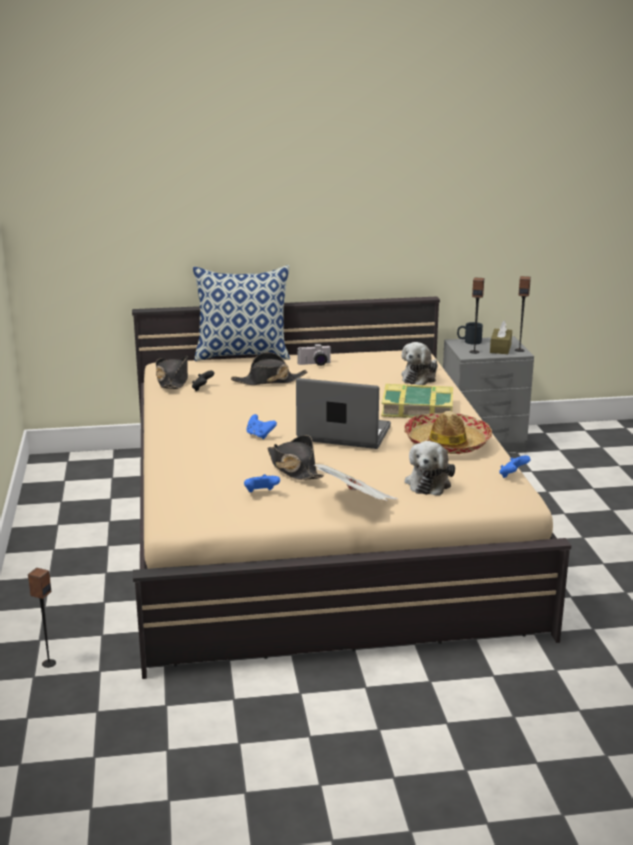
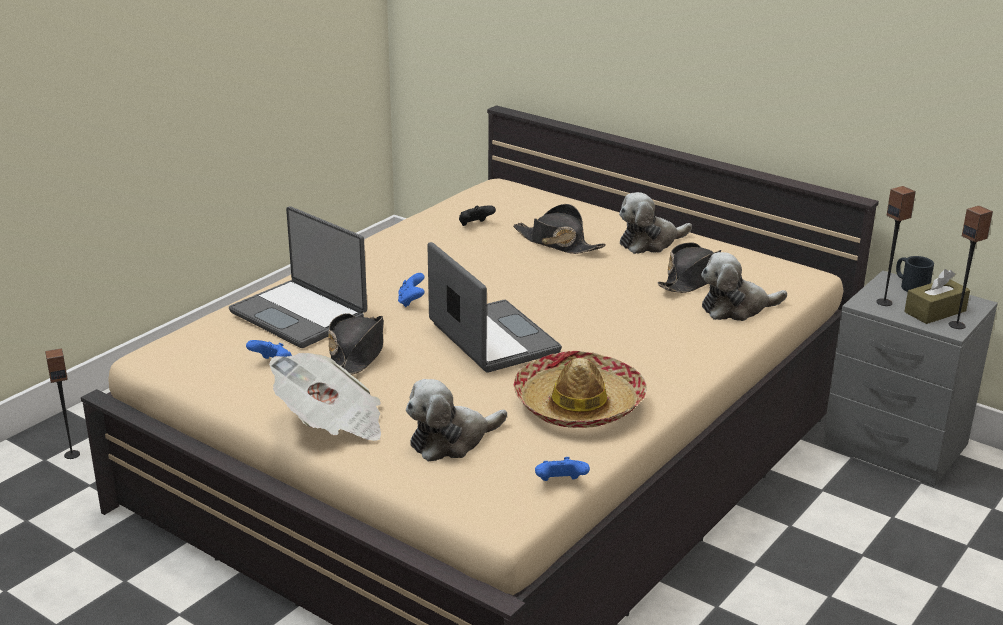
camera: 45 degrees right, 5 degrees up
black hat [156,356,188,389] -> black hat moved to [657,242,721,293]
pillow [193,265,290,361] -> none
camera [297,344,331,366] -> plush toy [619,192,692,254]
book [381,384,453,418] -> none
none -> laptop [229,206,367,348]

